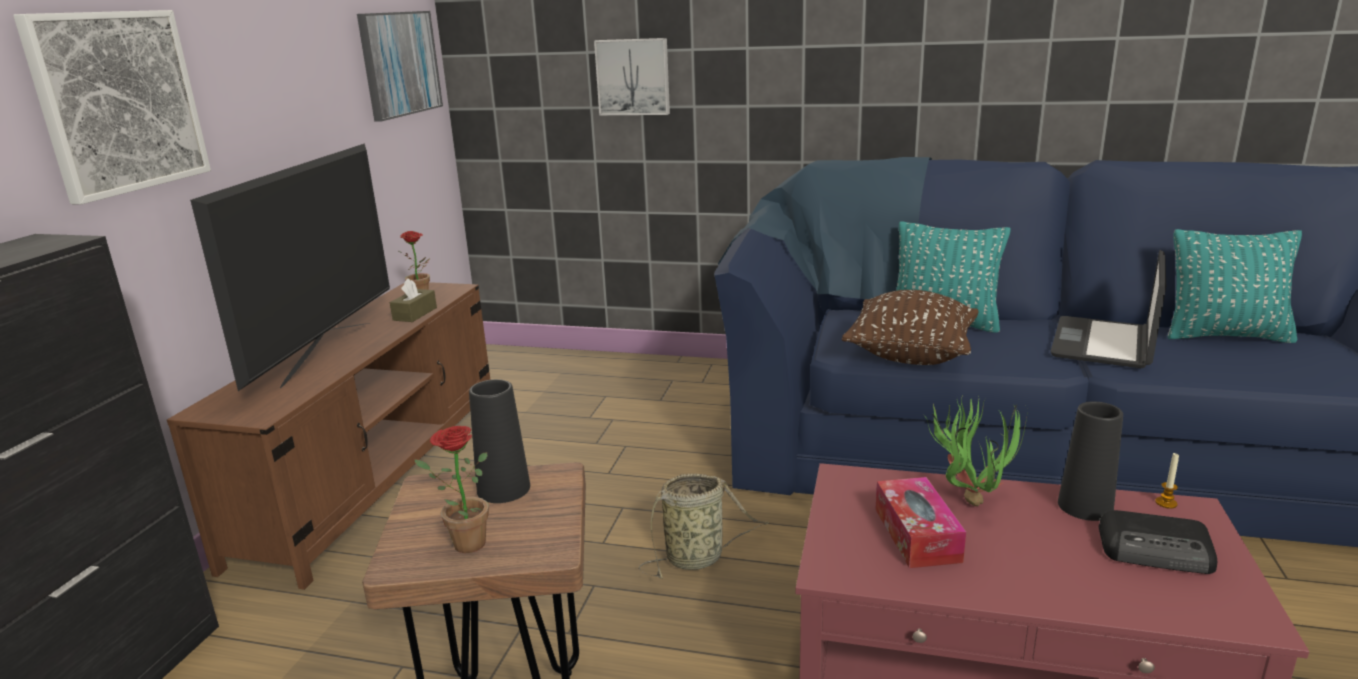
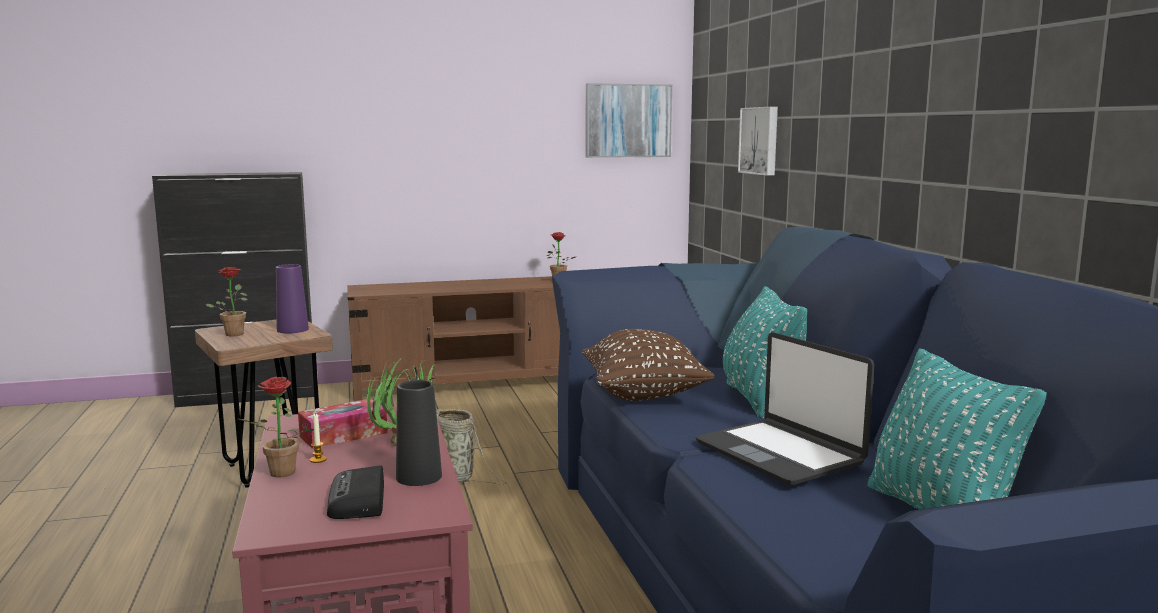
camera: 60 degrees right, 10 degrees down
picture [13,10,211,205] -> none
television [190,143,390,391] -> none
brown tissue box [390,278,437,322] -> none
black vase [469,379,530,503] -> purple vase [276,264,309,333]
laptop [1051,250,1166,368] -> laptop turned 120 degrees counterclockwise [696,332,874,485]
candle [1155,453,1179,509] -> candle moved to [310,413,327,463]
none -> potted plant [238,377,314,477]

